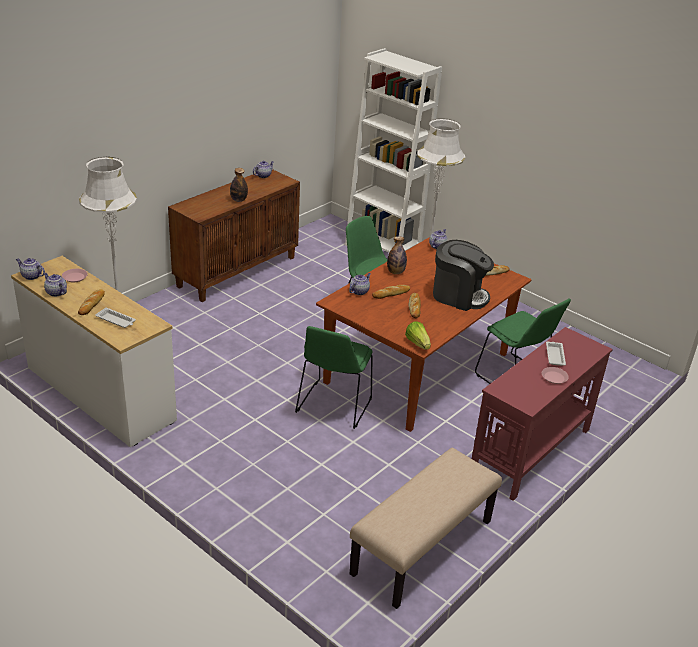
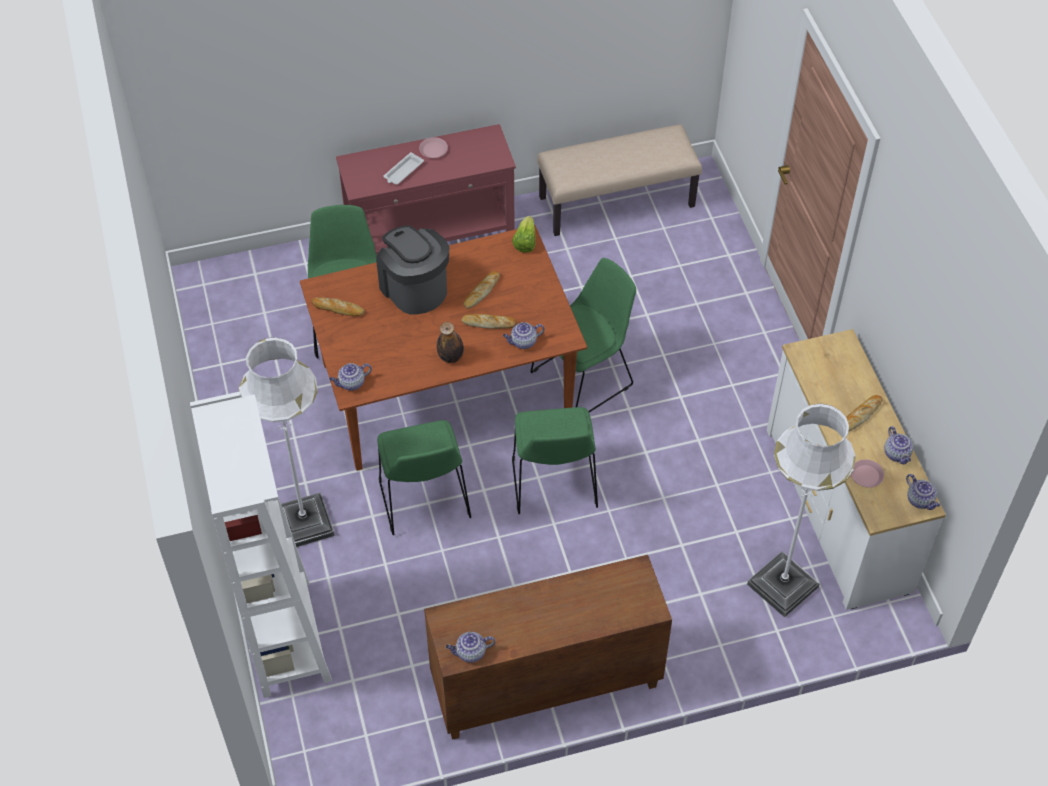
camera: 145 degrees left, 20 degrees up
white tray [95,307,136,328] -> none
bottle [230,168,248,202] -> none
none -> green chair [512,407,598,514]

